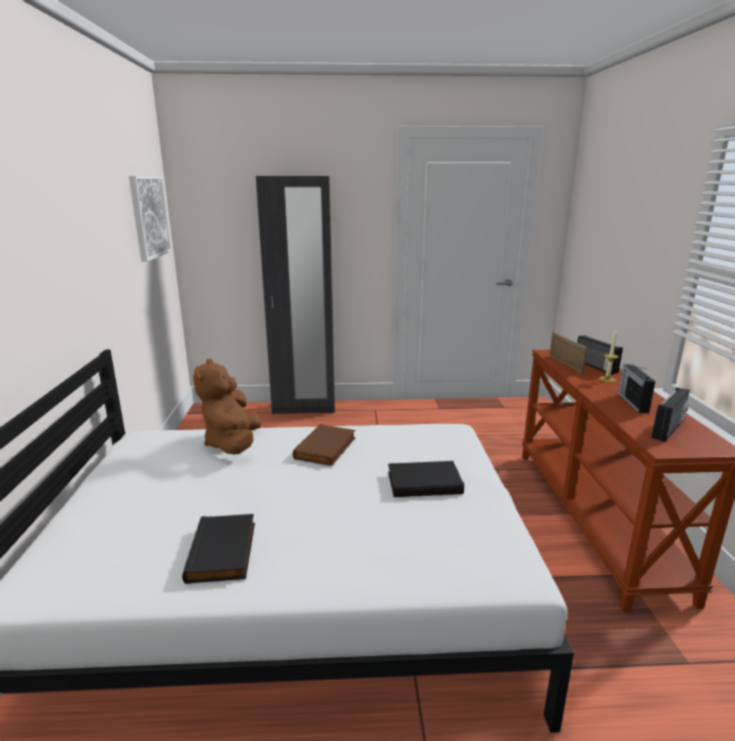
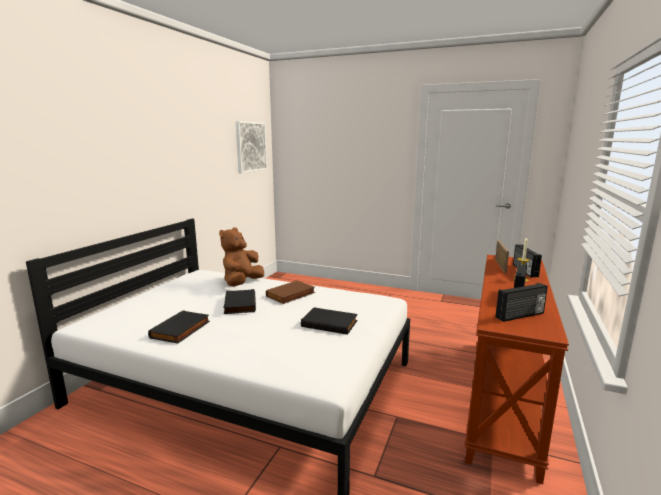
camera: 25 degrees right, 5 degrees down
black wardrobe [256,176,335,414] -> none
none -> black book [223,289,256,314]

